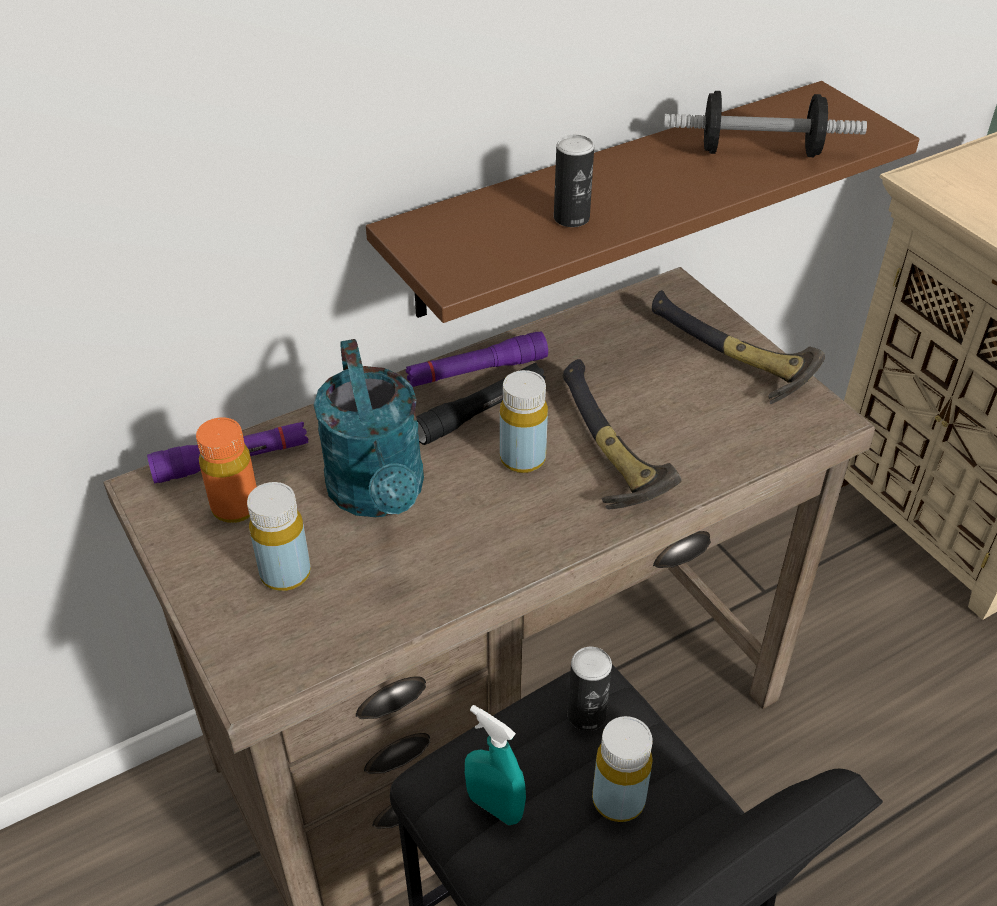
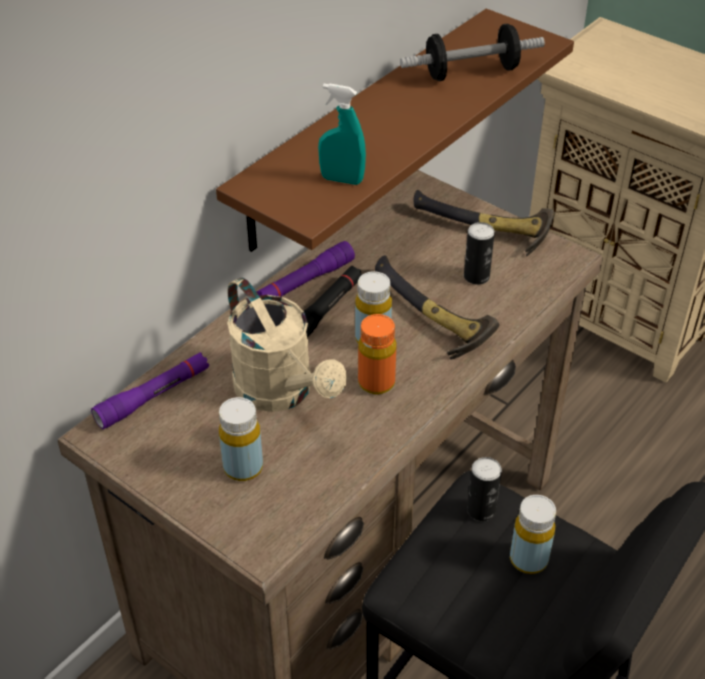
camera: 20 degrees left, 0 degrees up
orange bottle [196,417,257,523] -> orange bottle moved to [358,314,396,394]
turquoise watering can [314,339,424,517] -> beige watering can [227,278,347,412]
turquoise spray bottle [465,705,526,825] -> turquoise spray bottle moved to [318,84,366,185]
can [554,135,594,227] -> can moved to [464,222,495,285]

